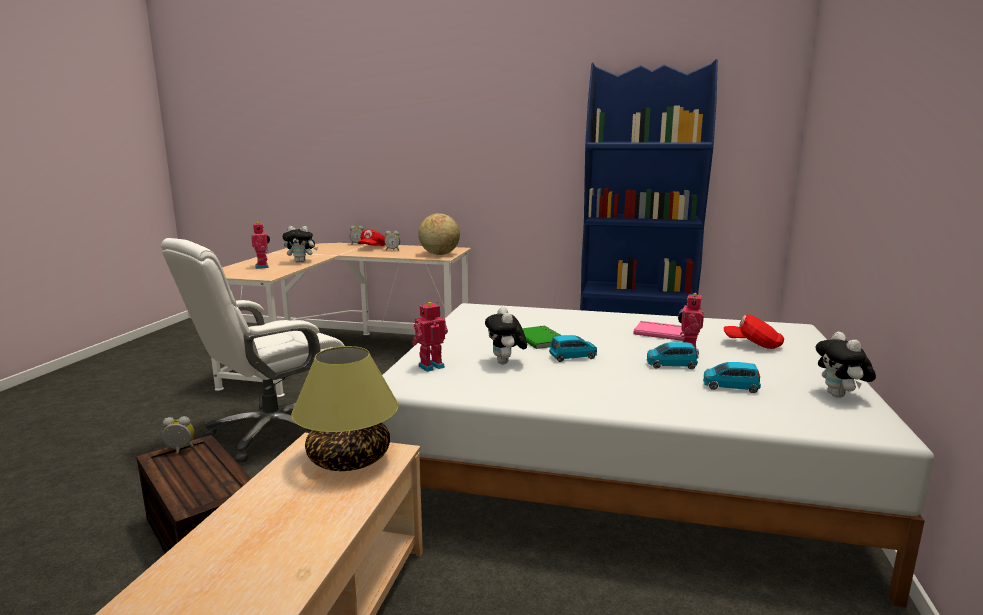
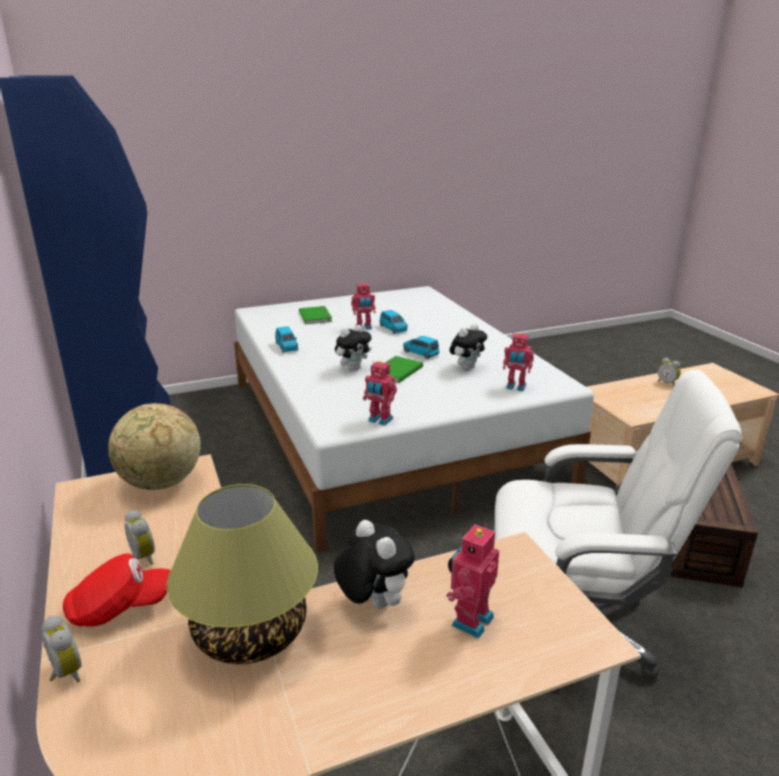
camera: 125 degrees left, 10 degrees up
alarm clock [162,416,194,454] -> alarm clock moved to [658,358,681,387]
table lamp [291,346,399,471] -> table lamp moved to [167,484,318,664]
pink book [634,321,684,341] -> none
blue toy car [703,362,761,393] -> blue toy car moved to [275,326,298,353]
red cap [724,314,784,349] -> green book [299,306,332,324]
plush toy [815,331,876,398] -> plush toy moved to [335,325,372,371]
none -> toy robot [363,361,397,426]

